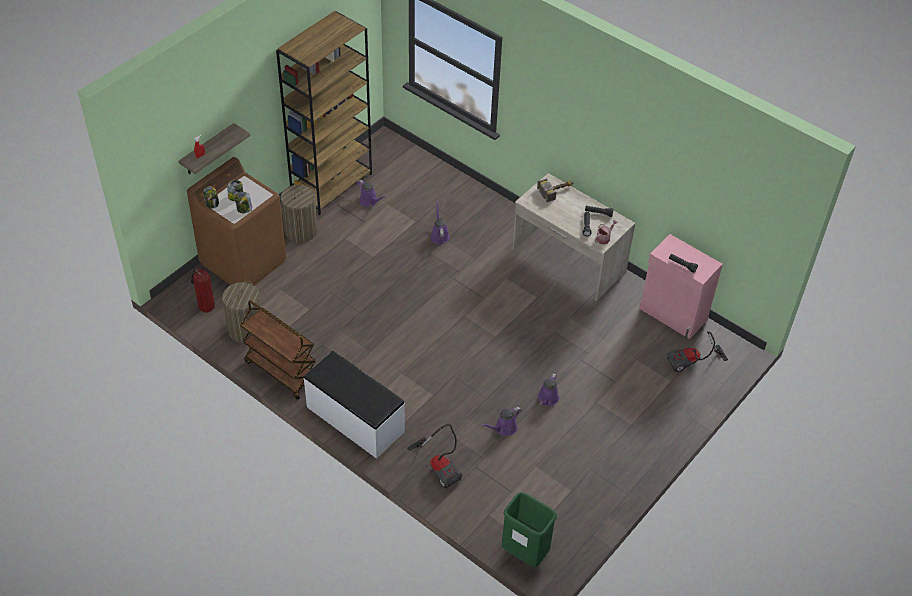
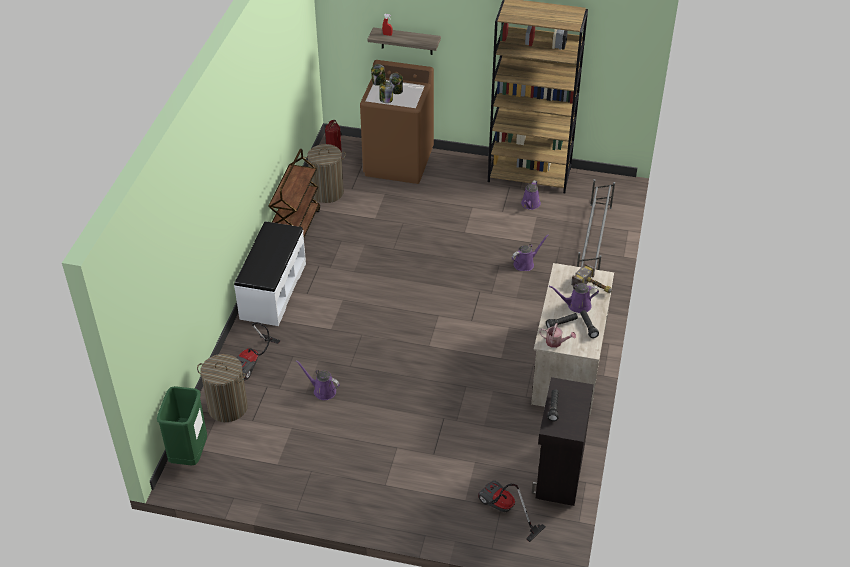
camera: 65 degrees right, 5 degrees down
laundry basket [281,185,318,243] -> laundry basket moved to [197,354,248,422]
purple watering can [538,373,559,406] -> purple watering can moved to [549,283,599,313]
pink cabinet [640,234,723,339] -> black cabinet [532,377,594,506]
none -> grey shoe rack [577,179,615,270]

